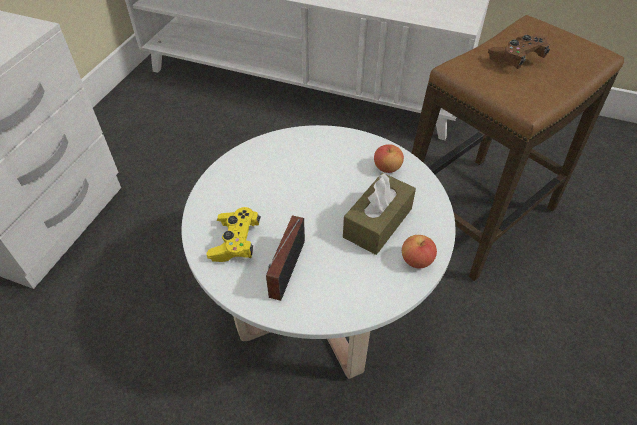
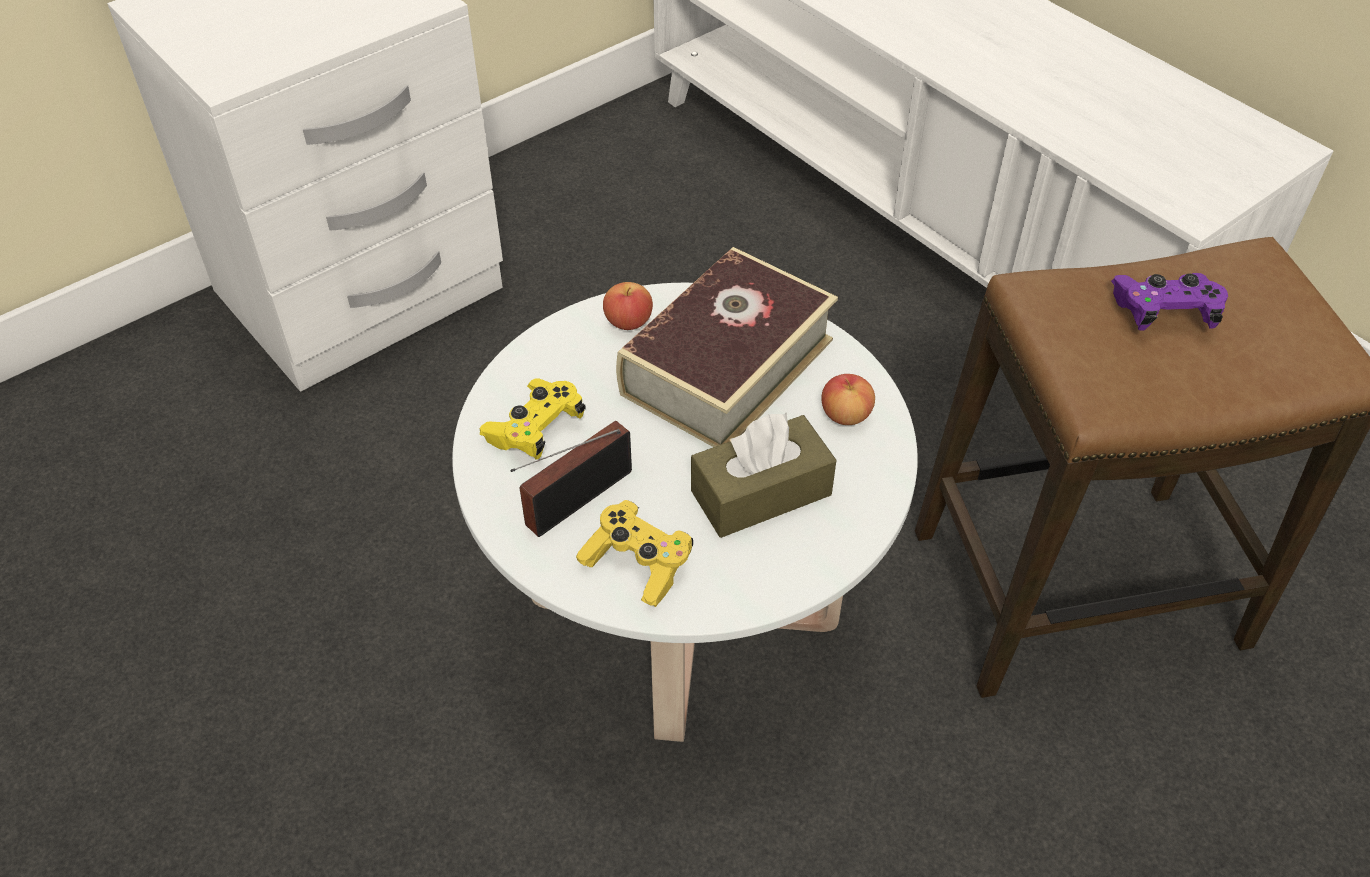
camera: 30 degrees right, 0 degrees up
apple [402,235,437,268] -> apple moved to [603,282,653,330]
brown game controller [488,35,550,69] -> purple game controller [1111,273,1228,331]
none -> yellow game controller [576,500,693,607]
none -> book [616,247,838,447]

